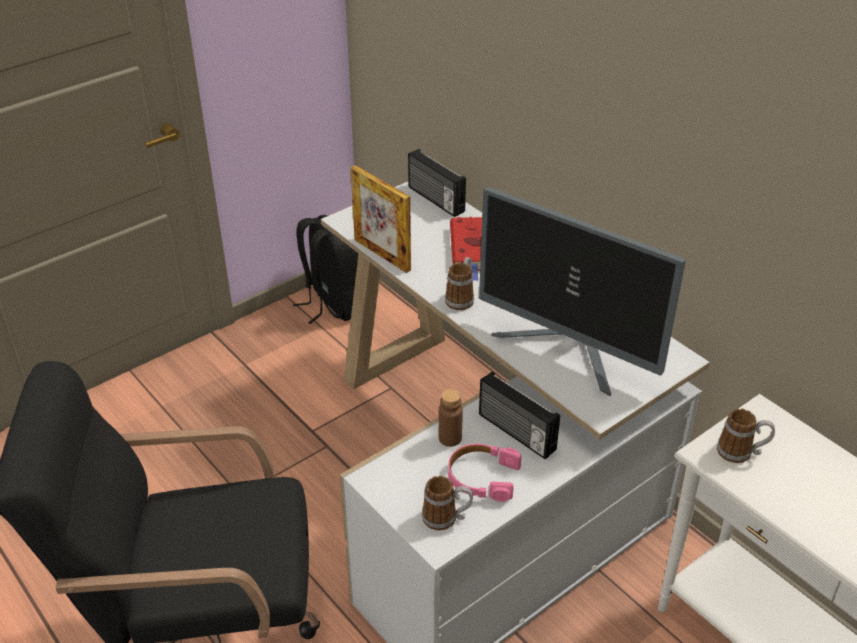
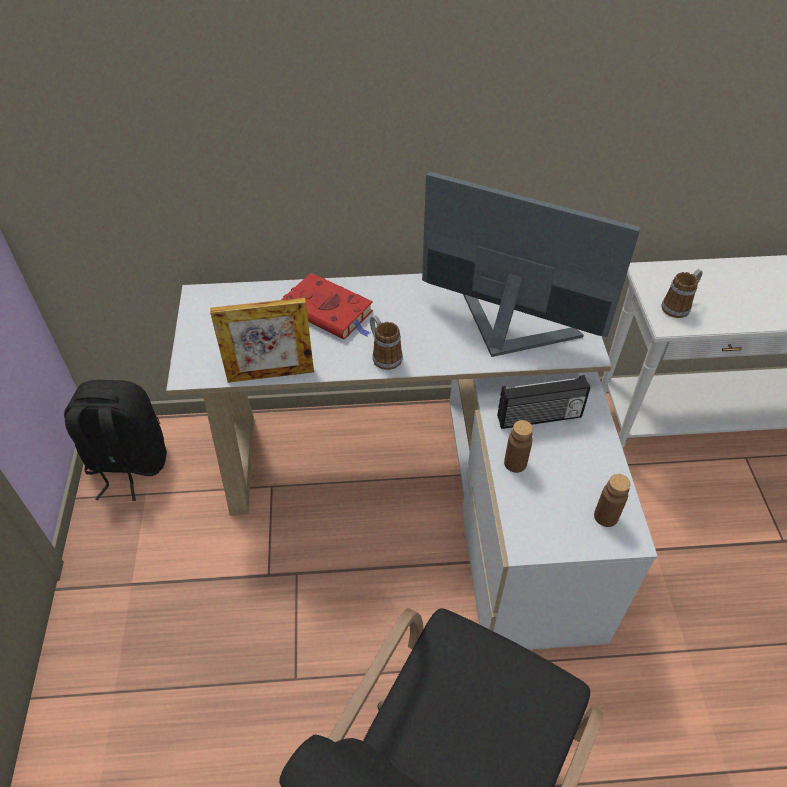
camera: 55 degrees left, 10 degrees up
radio [408,149,466,217] -> none
mug [422,476,473,530] -> brown bottle [594,474,630,527]
pink headphones [448,444,521,502] -> none
monitor [479,187,686,397] -> monitor turned 135 degrees counterclockwise [422,172,641,357]

